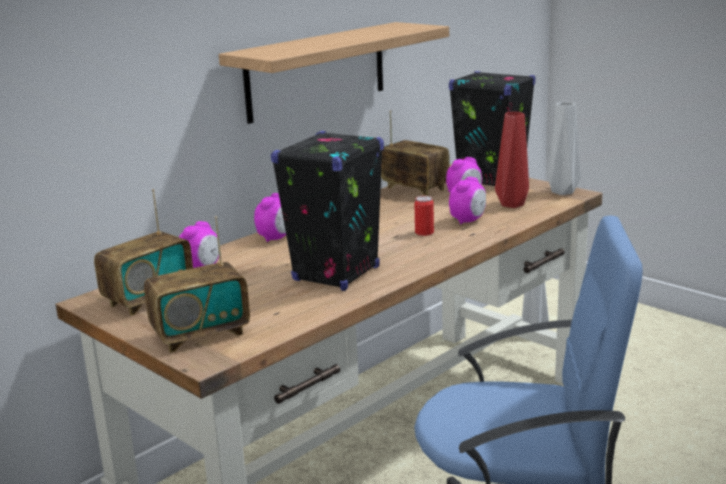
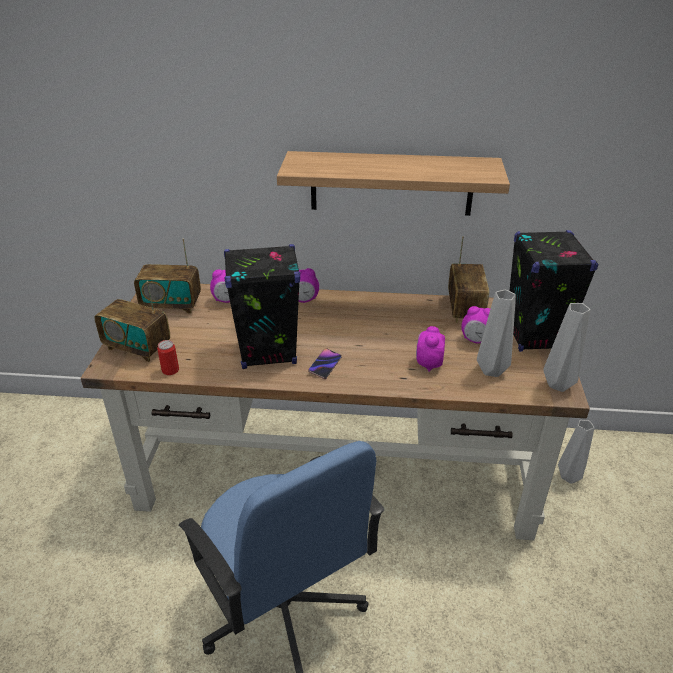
camera: 50 degrees right, 15 degrees up
can [414,196,434,236] -> can moved to [157,340,179,375]
alarm clock [449,177,486,224] -> alarm clock turned 105 degrees clockwise [416,326,445,372]
red vase [495,112,529,208] -> grey vase [477,290,516,377]
none -> phone [308,348,342,379]

